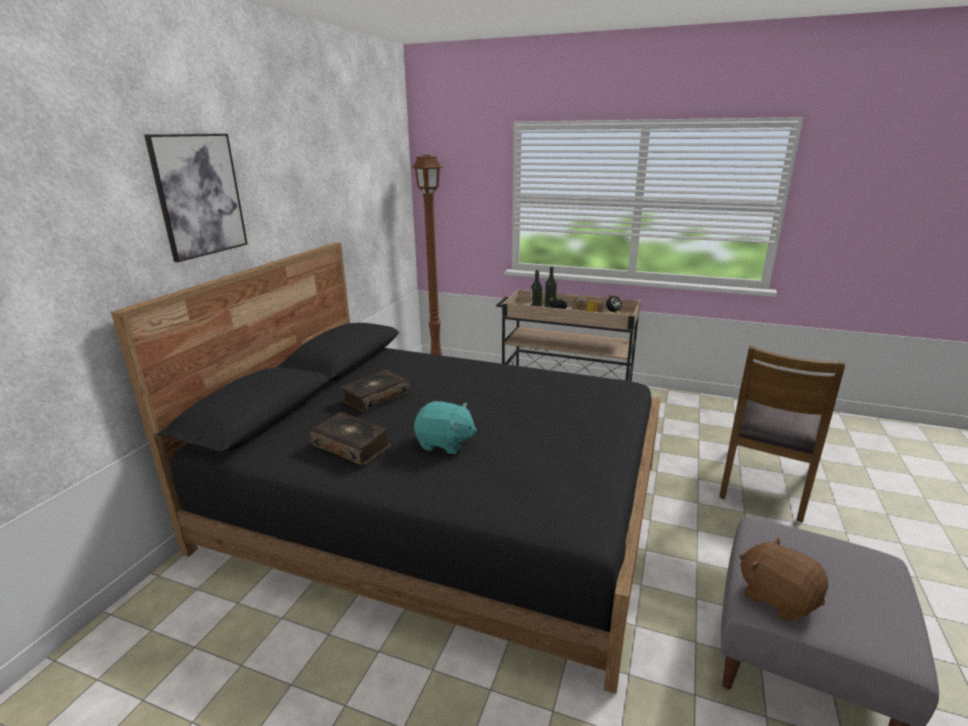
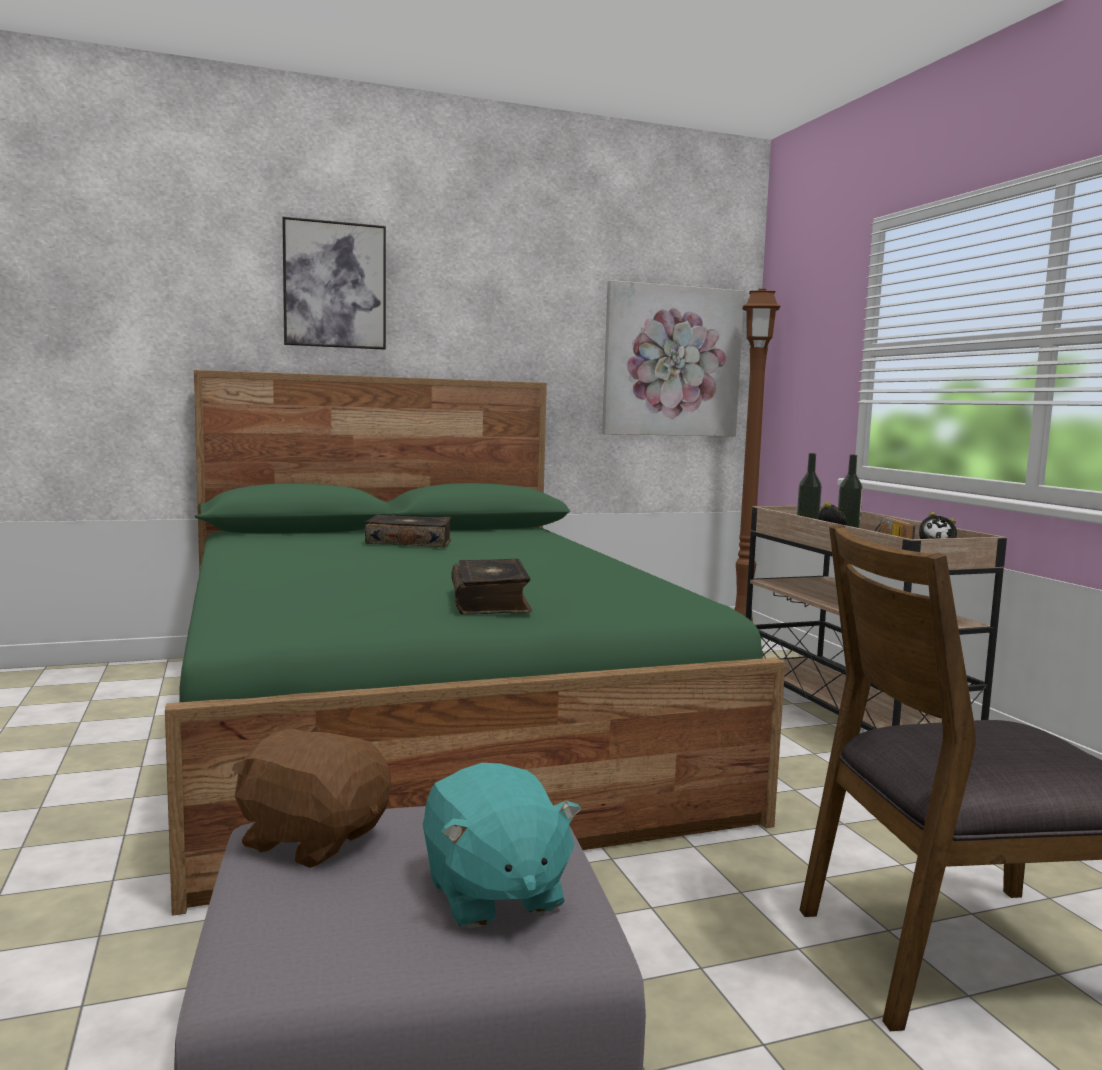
camera: 50 degrees right, 15 degrees down
black bed [111,242,661,694] -> green bed [165,370,785,916]
book [310,412,391,466] -> book moved to [451,559,532,614]
turquoise plush toy [414,401,477,454] -> turquoise plush toy moved to [423,763,581,928]
brown plush toy [739,537,828,621] -> brown plush toy turned 75 degrees counterclockwise [232,725,391,868]
none -> picture [602,280,744,437]

